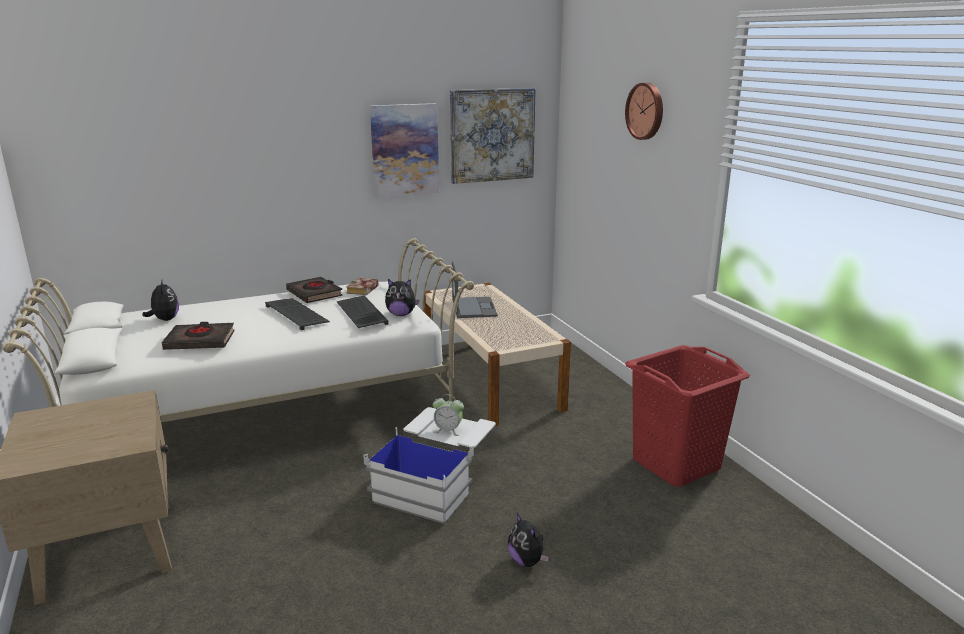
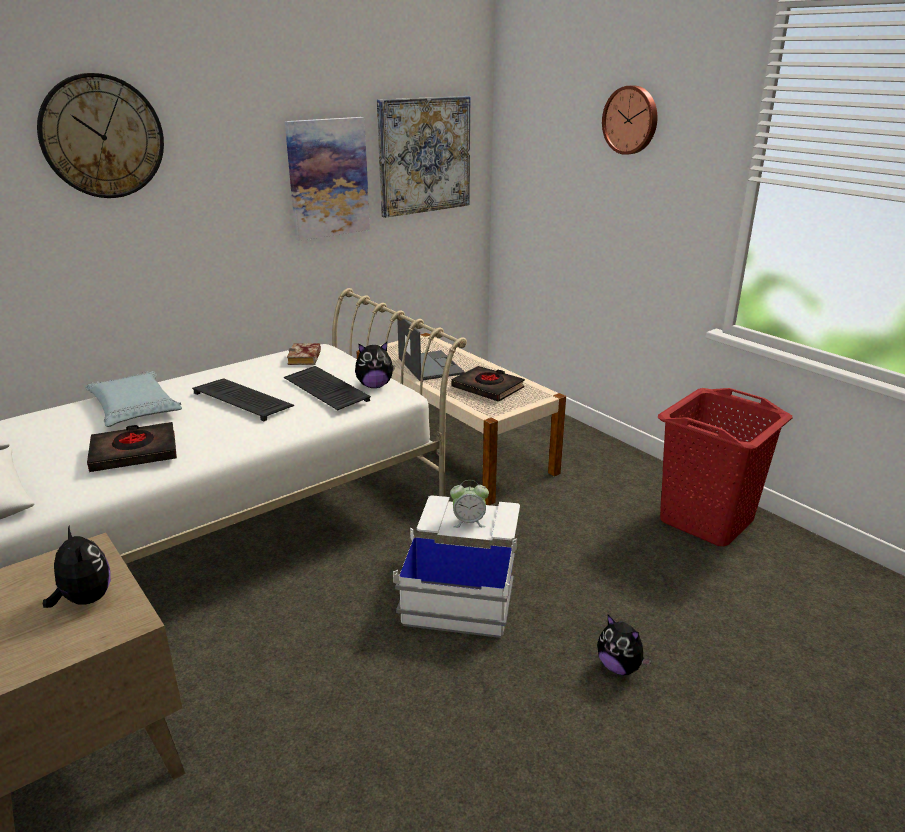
camera: 15 degrees left, 5 degrees up
plush toy [142,279,179,321] -> plush toy moved to [43,526,111,608]
black book [286,277,343,303] -> black book moved to [451,366,525,402]
none -> wall clock [37,73,164,198]
none -> blue pillow [85,371,182,427]

